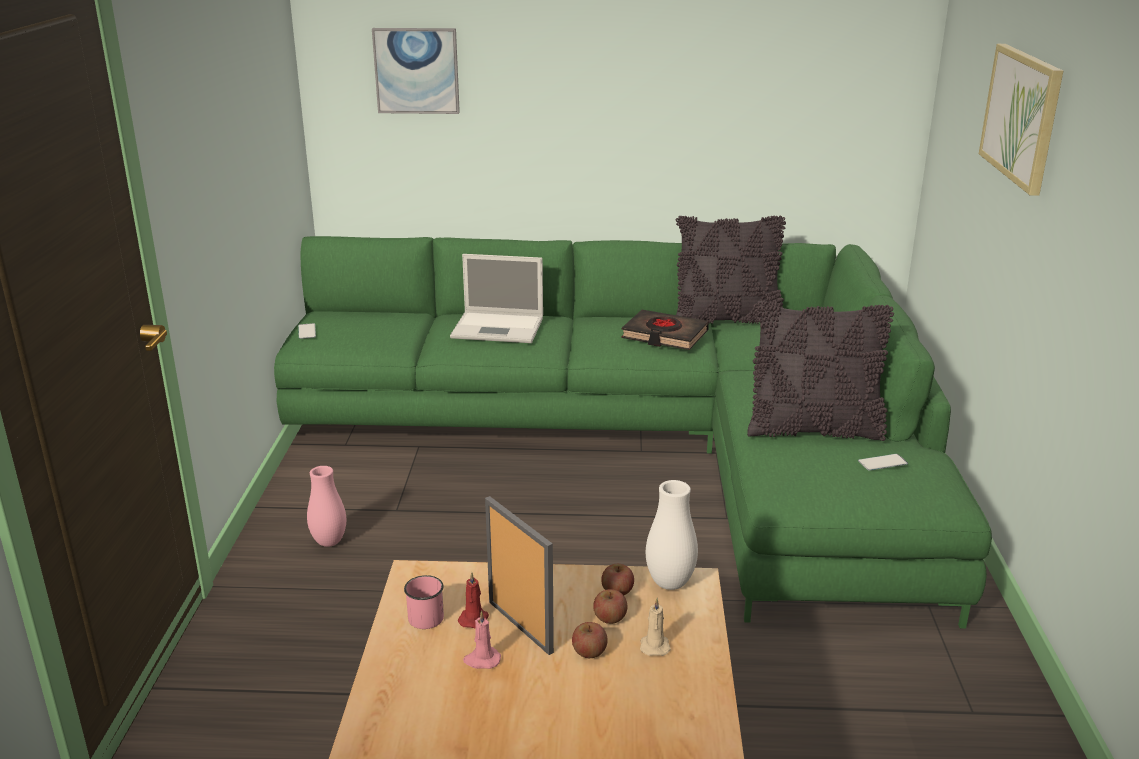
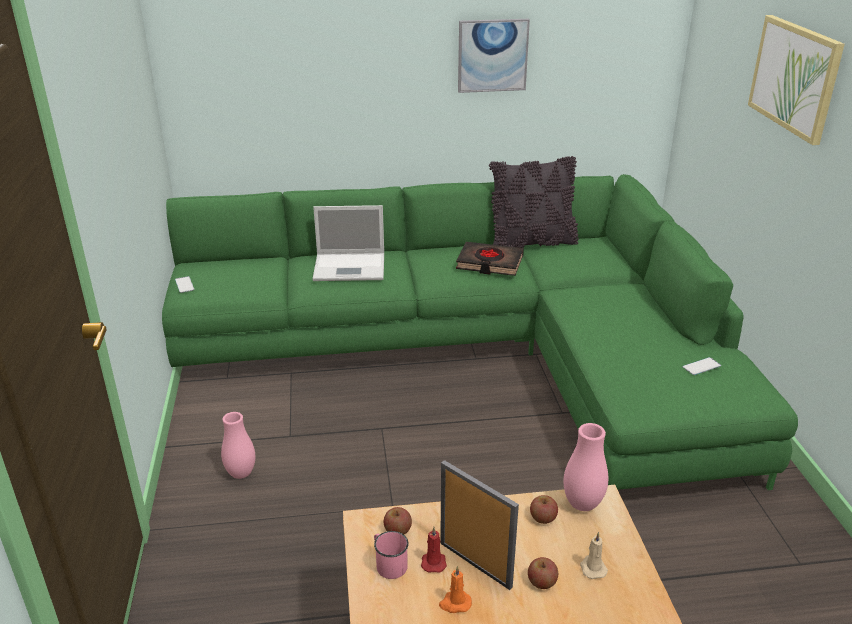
camera: 10 degrees left, 5 degrees up
picture [372,28,460,114] -> picture moved to [458,19,530,93]
pink candle [463,610,501,669] -> orange candle [439,566,472,613]
apple [593,589,628,624] -> apple moved to [384,507,412,534]
white vase [646,480,698,590] -> pink vase [564,423,608,511]
black pillow [747,301,894,441] -> none

